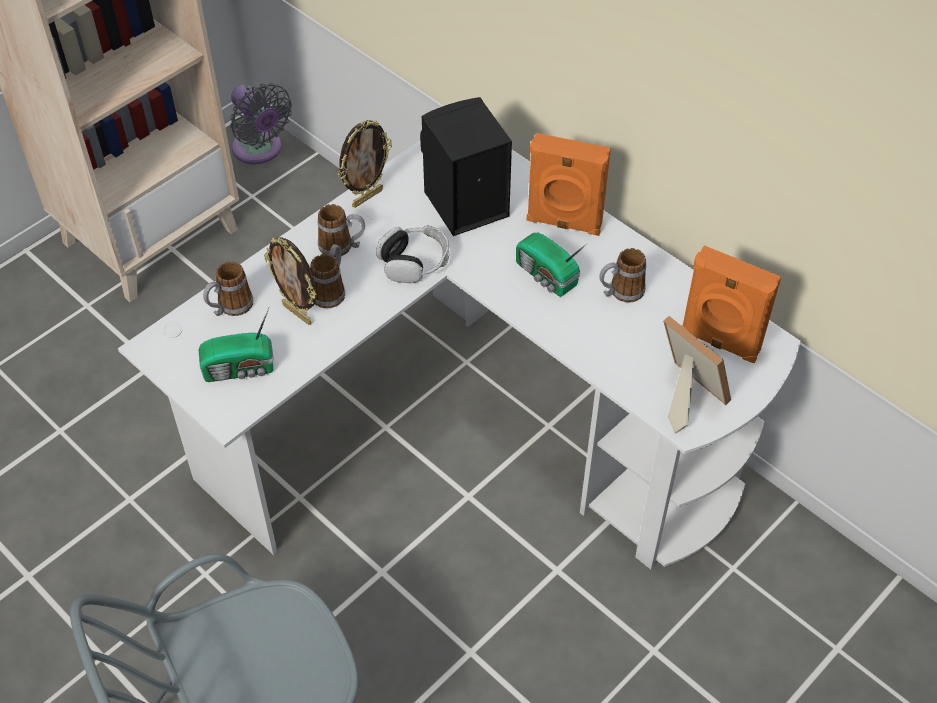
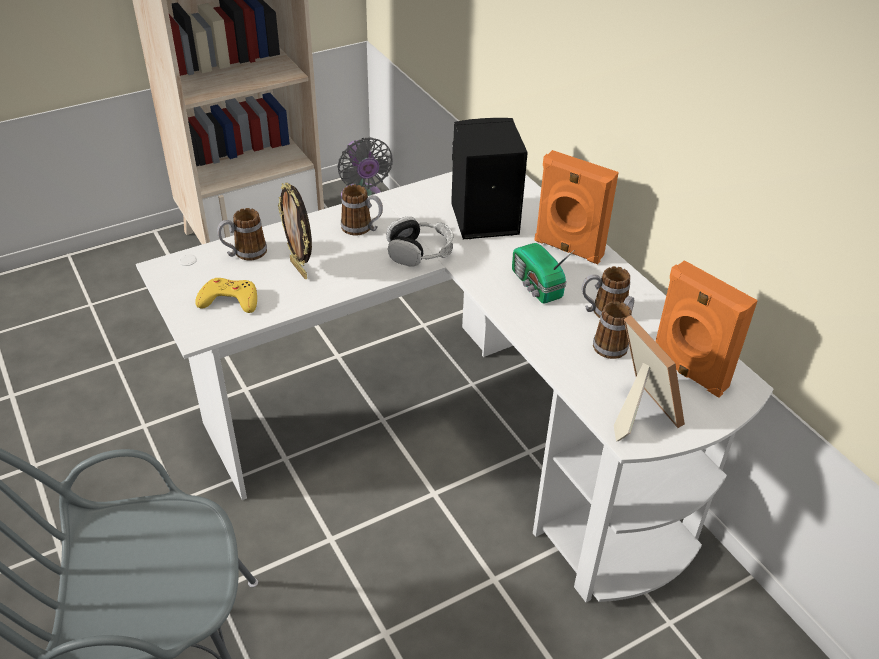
camera: 15 degrees right, 10 degrees down
radio [199,308,274,382] -> yellow game controller [195,278,257,313]
mug [310,244,345,308] -> mug moved to [593,296,634,359]
picture frame [338,120,392,208] -> none

